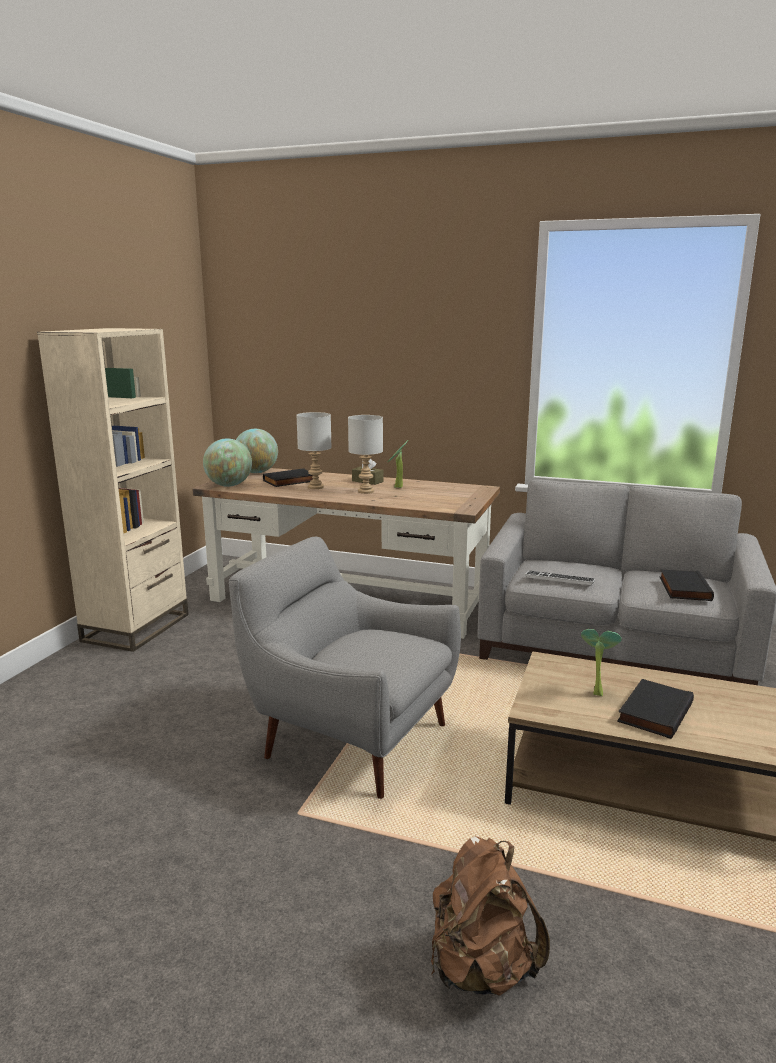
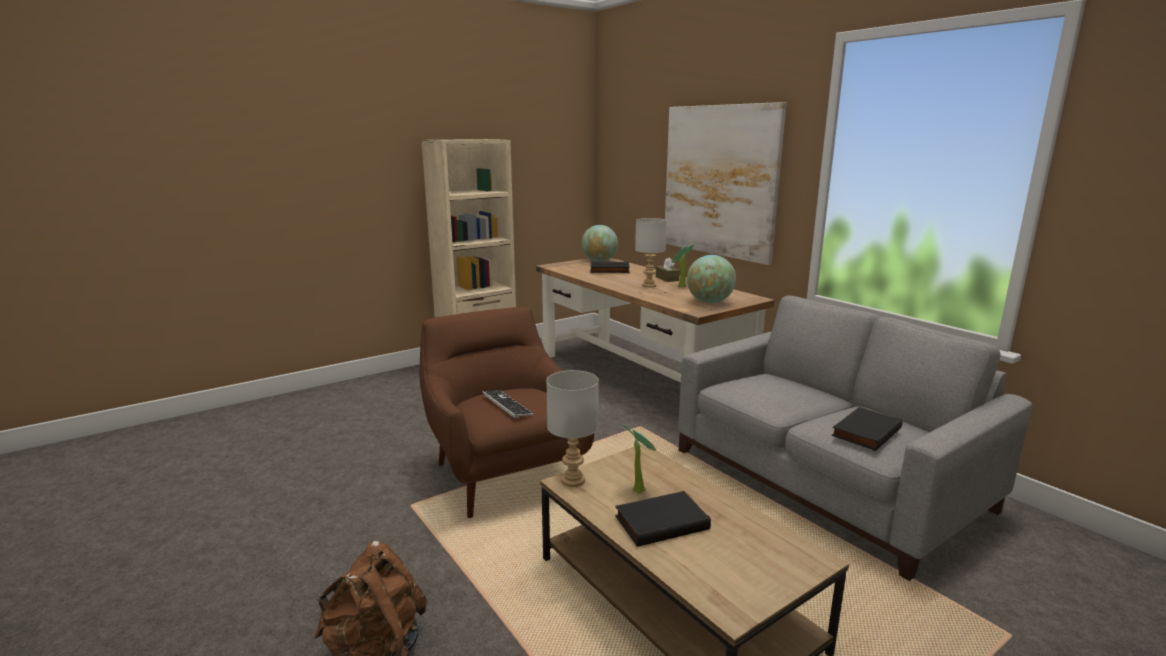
camera: 35 degrees right, 0 degrees up
globe [203,438,252,487] -> globe moved to [687,255,736,303]
grey armchair [229,537,461,799] -> brown armchair [420,307,595,518]
grey table lamp [297,412,332,489] -> grey table lamp moved to [546,370,599,487]
keyboard [525,571,595,586] -> keyboard moved to [482,390,533,418]
none -> picture [665,102,787,265]

